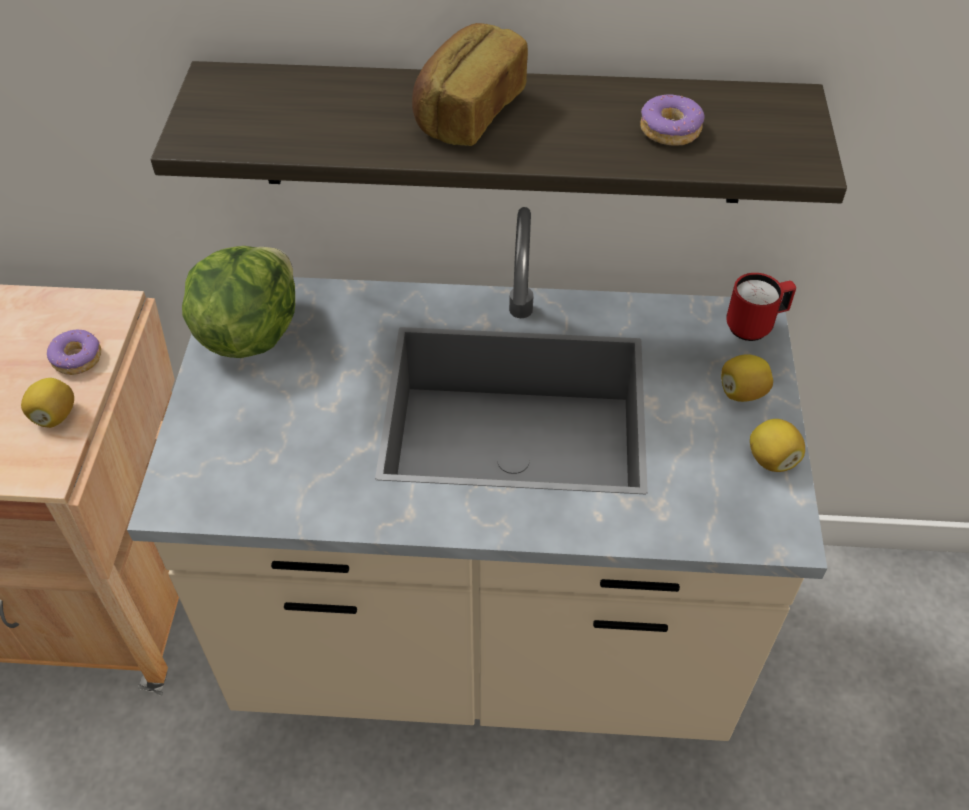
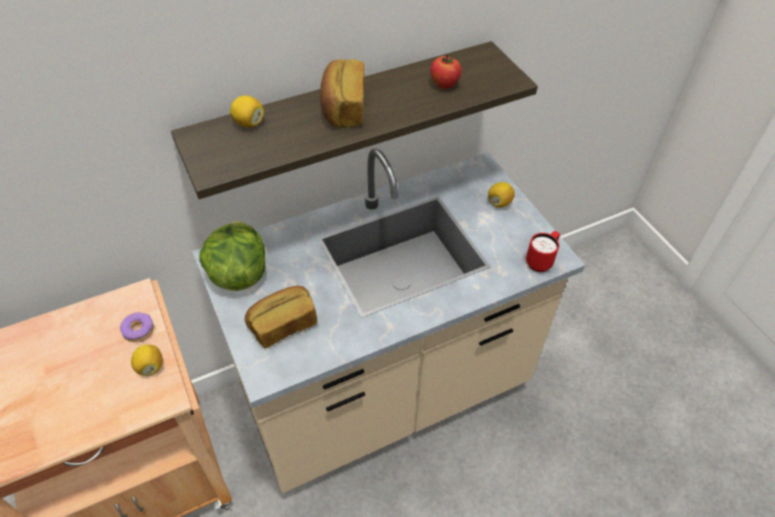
camera: 30 degrees left, 0 degrees up
donut [640,95,705,146] -> apple [430,54,462,89]
red mug [726,273,796,341] -> red mug moved to [526,231,560,272]
lemon [750,419,805,472] -> lemon moved to [230,95,264,128]
none -> bread [245,286,317,348]

